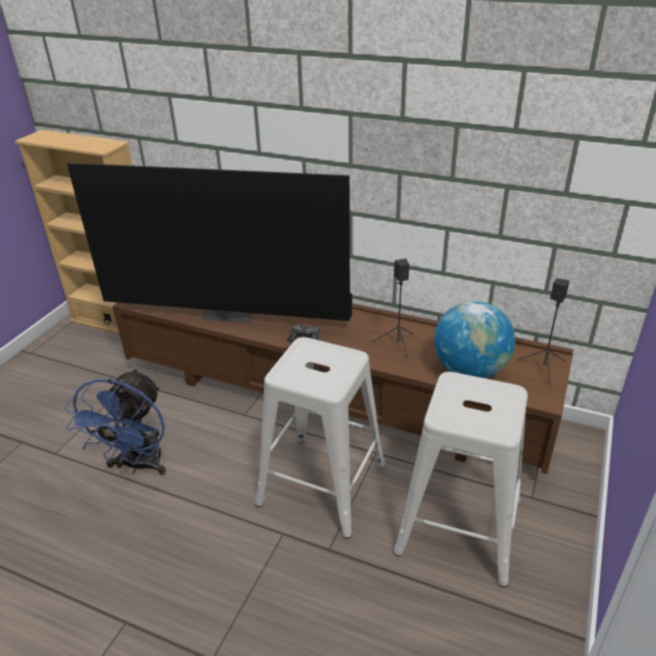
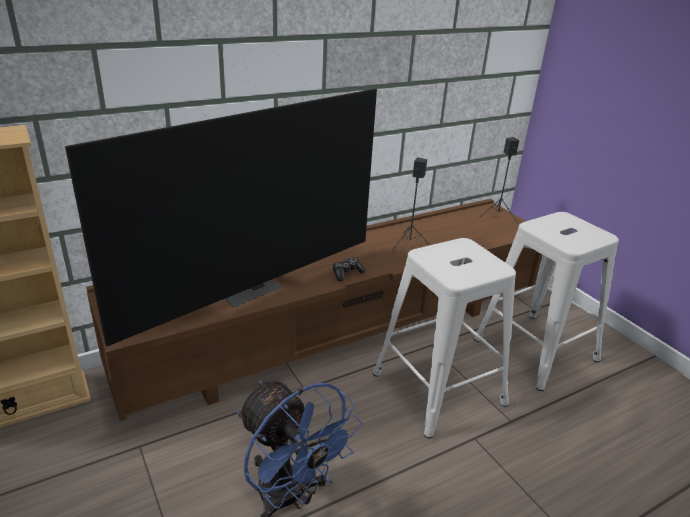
camera: 55 degrees left, 5 degrees down
globe [434,301,515,378] -> none

